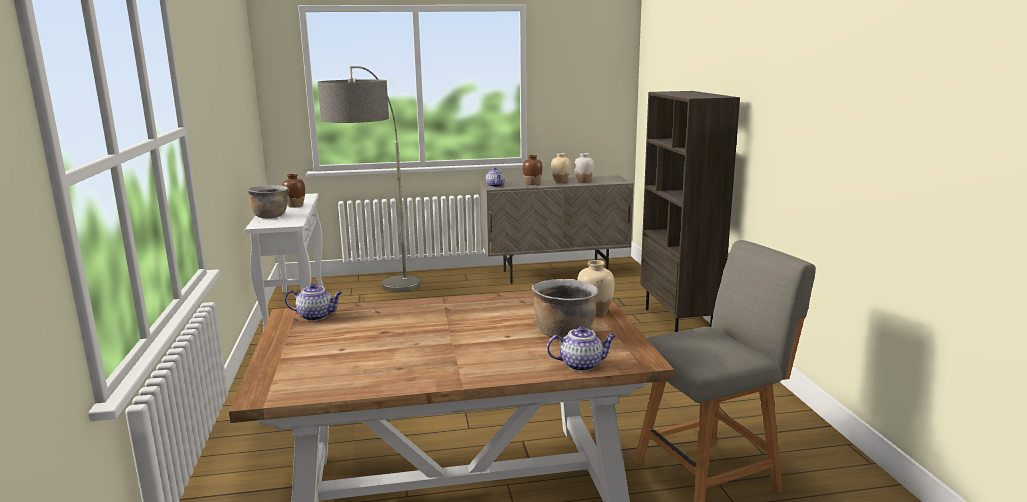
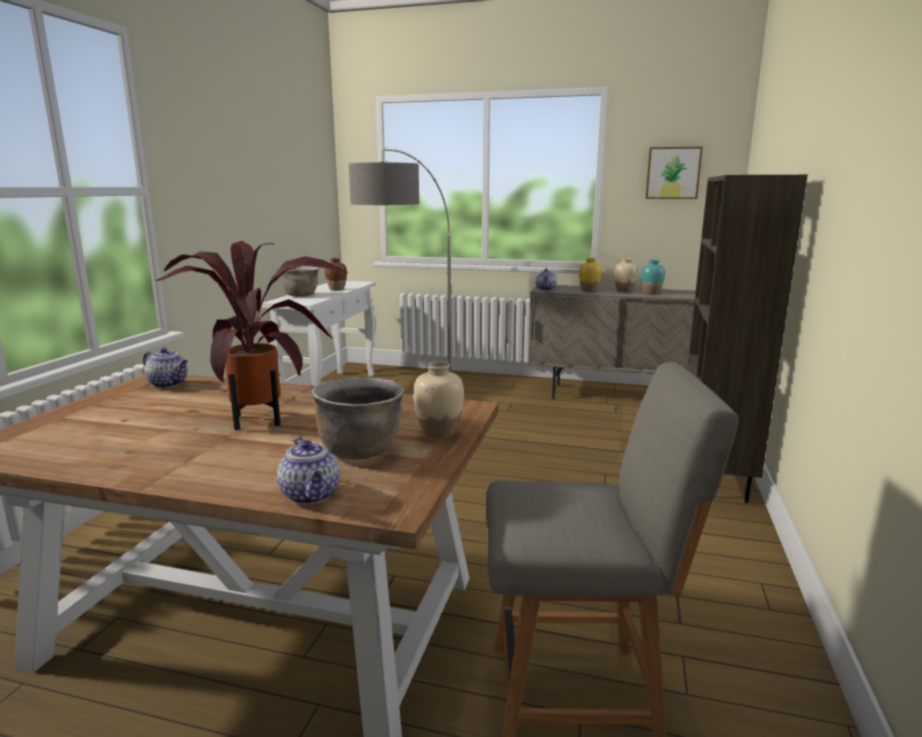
camera: 25 degrees right, 0 degrees up
brown vase [523,155,543,185] -> yellow vase [579,258,602,292]
teapot [547,326,616,371] -> teapot turned 45 degrees clockwise [277,437,340,504]
white vase [574,153,594,183] -> turquoise vase [641,260,665,294]
none -> potted plant [156,241,348,430]
none -> picture [646,147,703,199]

